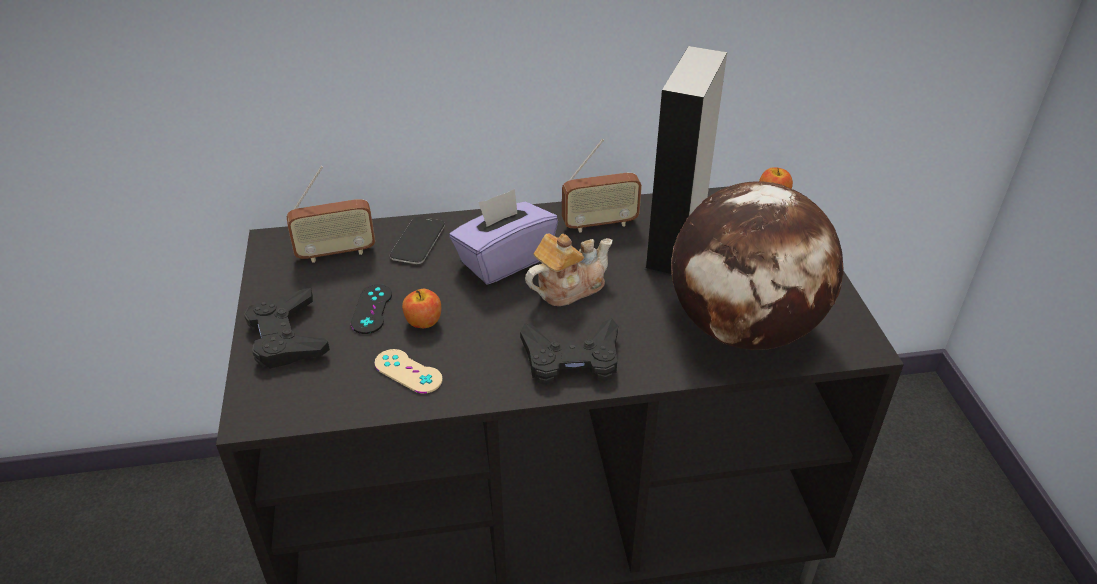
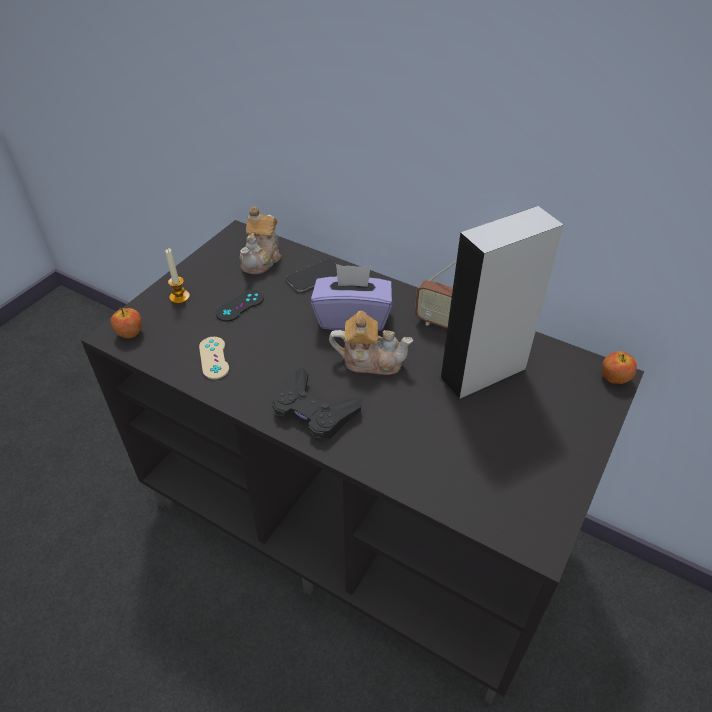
camera: 40 degrees right, 5 degrees up
black game controller [244,288,330,369] -> candle [165,248,190,304]
radio [287,166,375,263] -> teapot [240,207,281,274]
apple [402,289,441,328] -> apple moved to [111,308,142,338]
globe [671,181,844,350] -> none

